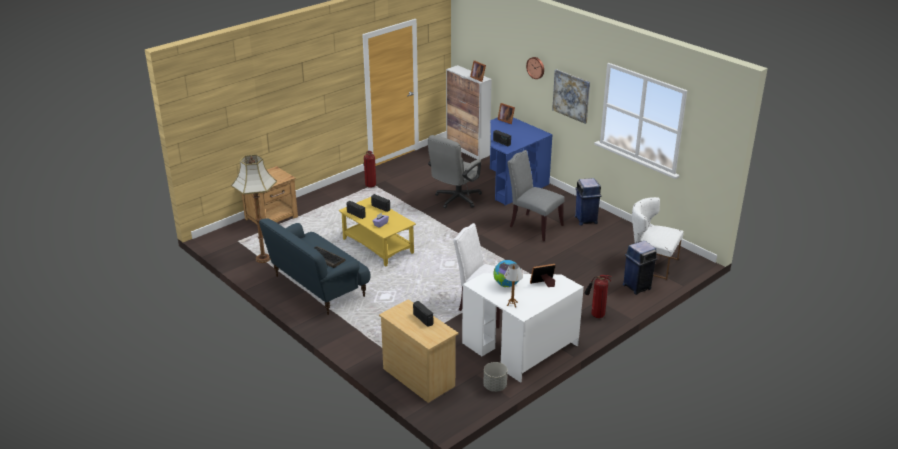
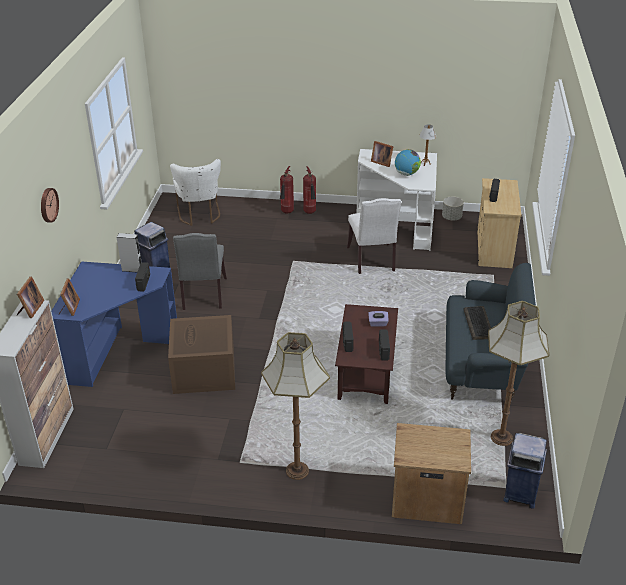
camera: 130 degrees left, 5 degrees up
yellow coffee table [339,197,416,267] -> brown coffee table [335,304,398,404]
fire extinguisher [363,151,376,188] -> fire extinguisher moved to [280,166,294,214]
grey office chair [428,135,482,208] -> brown storage box [168,315,235,394]
picture [552,69,590,124] -> none
blue trash can [623,241,657,295] -> blue trash can moved to [503,433,547,509]
none -> grey speaker [117,233,142,273]
none -> floor lamp [261,332,330,480]

